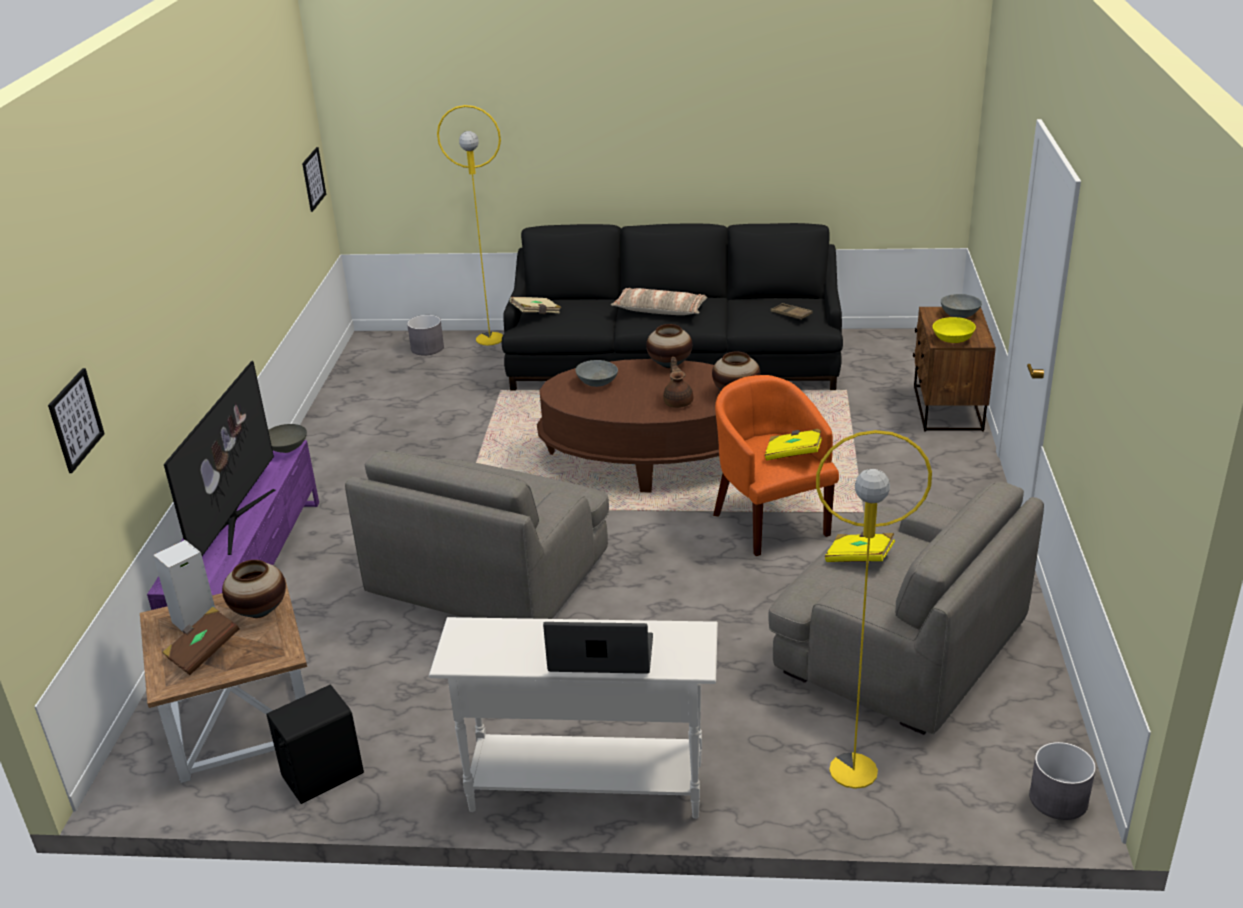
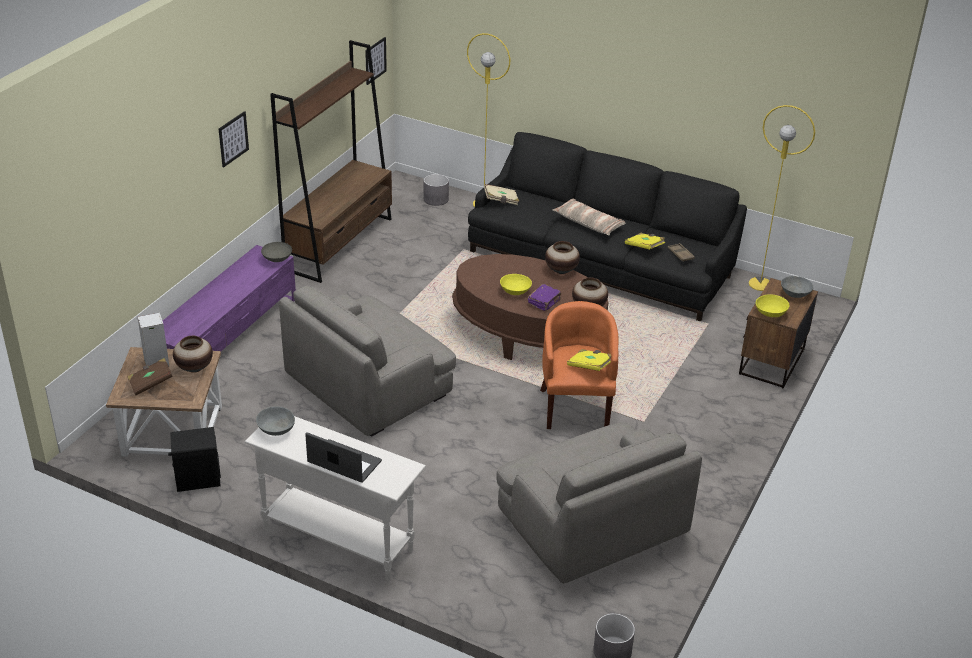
camera: 20 degrees right, 5 degrees up
picture [48,368,105,473] -> picture moved to [219,111,249,167]
television [164,361,275,556] -> none
grey bowl [576,360,618,387] -> grey bowl moved to [256,406,295,436]
brown teapot [663,357,693,408] -> purple book [528,284,561,311]
yellow floor lamp [816,430,932,789] -> yellow floor lamp moved to [749,105,815,291]
yellow book [825,532,895,562] -> yellow book moved to [625,233,665,250]
none -> brown bookcase [270,40,392,283]
none -> yellow bowl [500,274,532,295]

